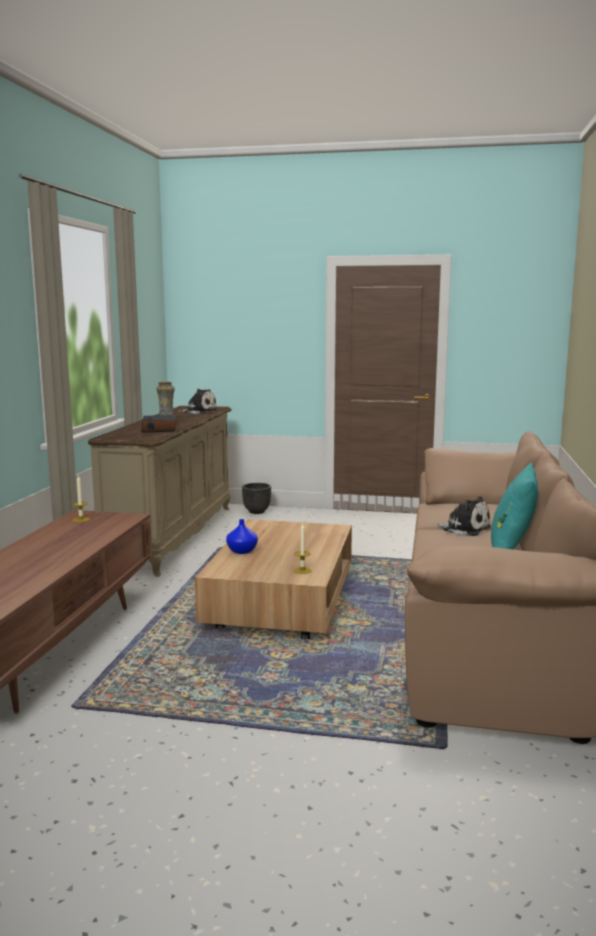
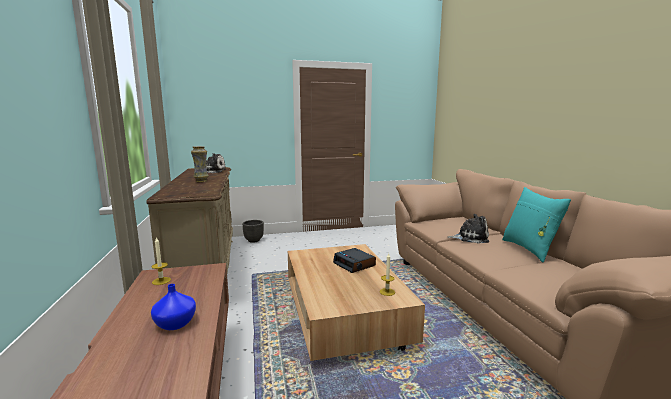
camera: 25 degrees left, 0 degrees up
alarm clock [141,415,176,433] -> alarm clock moved to [333,248,376,273]
blue vase [226,519,258,554] -> blue vase moved to [151,284,196,330]

